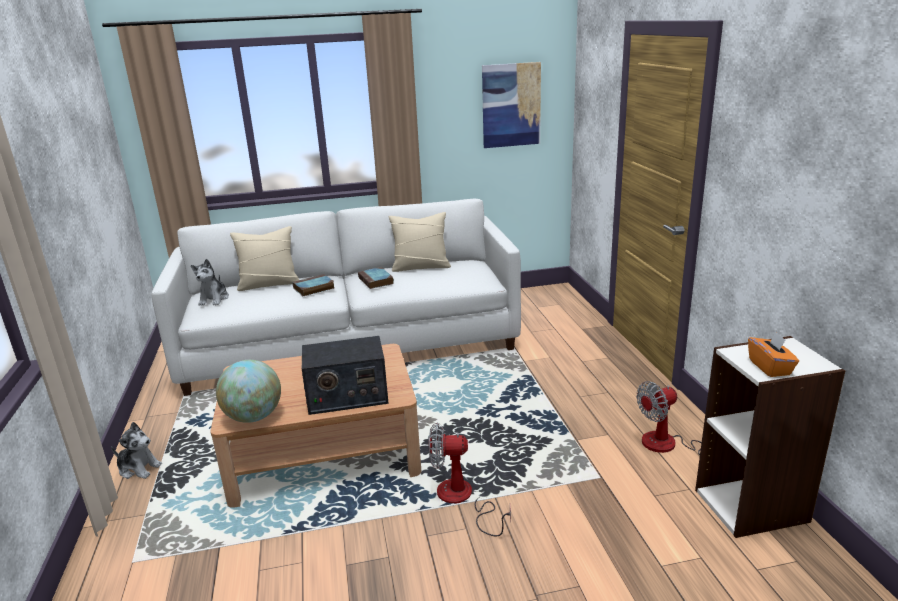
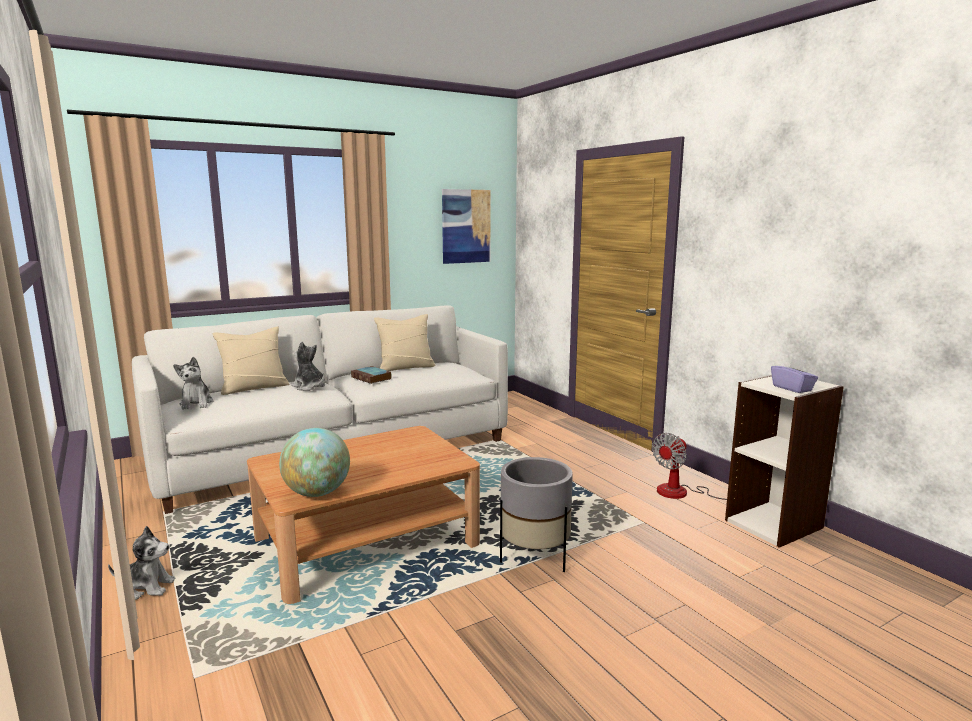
camera: 20 degrees left, 10 degrees down
book [292,274,334,296] -> plush toy [291,341,325,391]
radio [302,336,389,415] -> none
fan [429,423,511,536] -> grey planter [500,457,573,572]
orange tissue box [748,331,799,377] -> purple tissue box [771,358,818,393]

